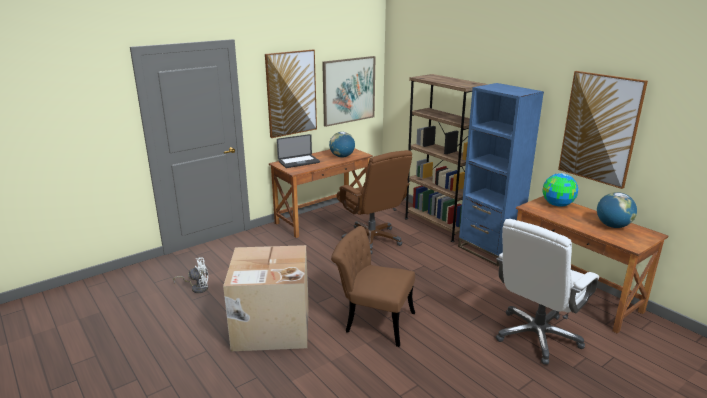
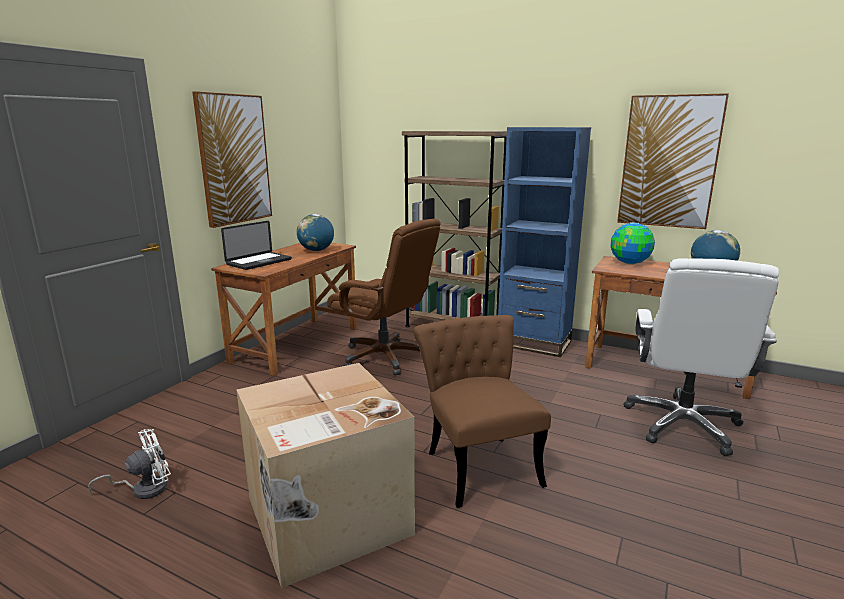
camera: 25 degrees left, 5 degrees down
picture [322,56,376,127] -> none
brown chair [331,226,415,347] -> brown chair turned 75 degrees clockwise [413,315,551,508]

